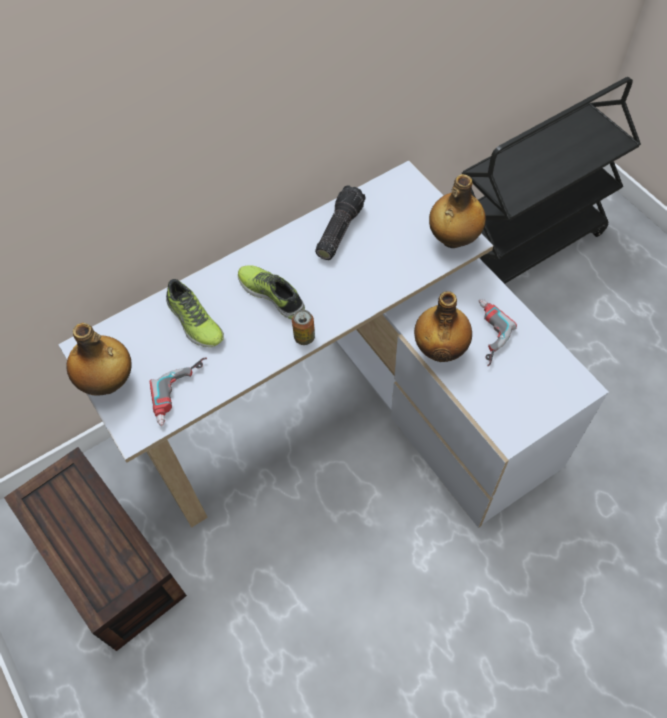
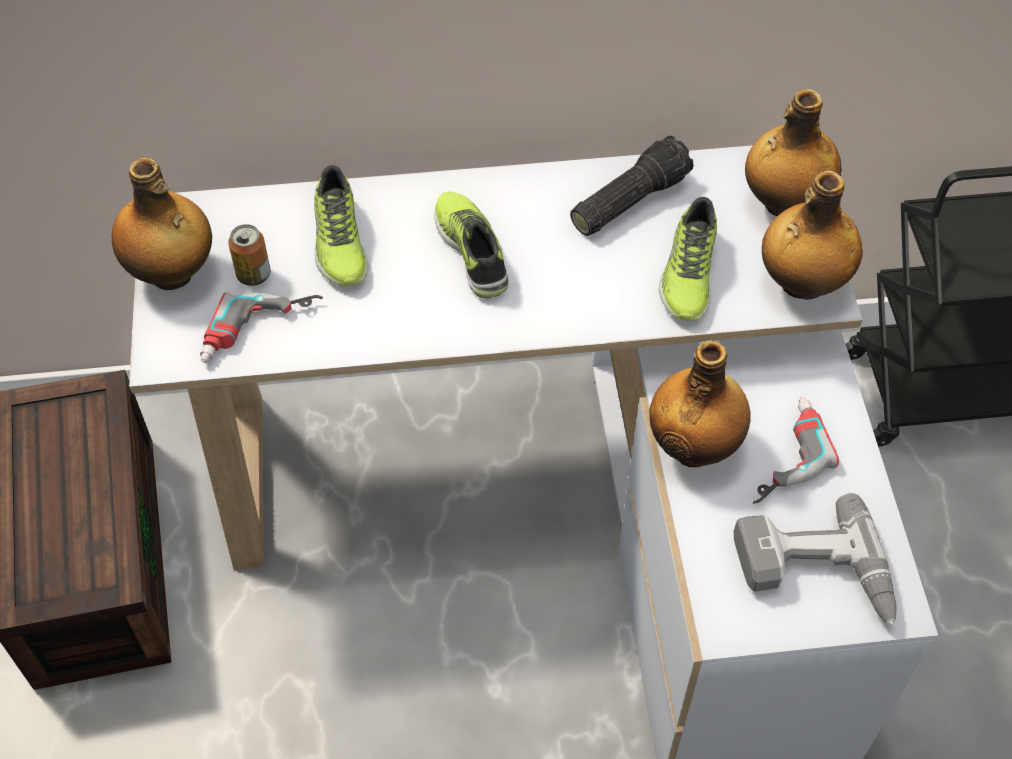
camera: 25 degrees right, 5 degrees down
can [292,310,315,345] -> can moved to [228,224,271,286]
none -> shoe [659,197,717,321]
none -> power drill [734,493,897,625]
none -> bottle [745,89,842,216]

